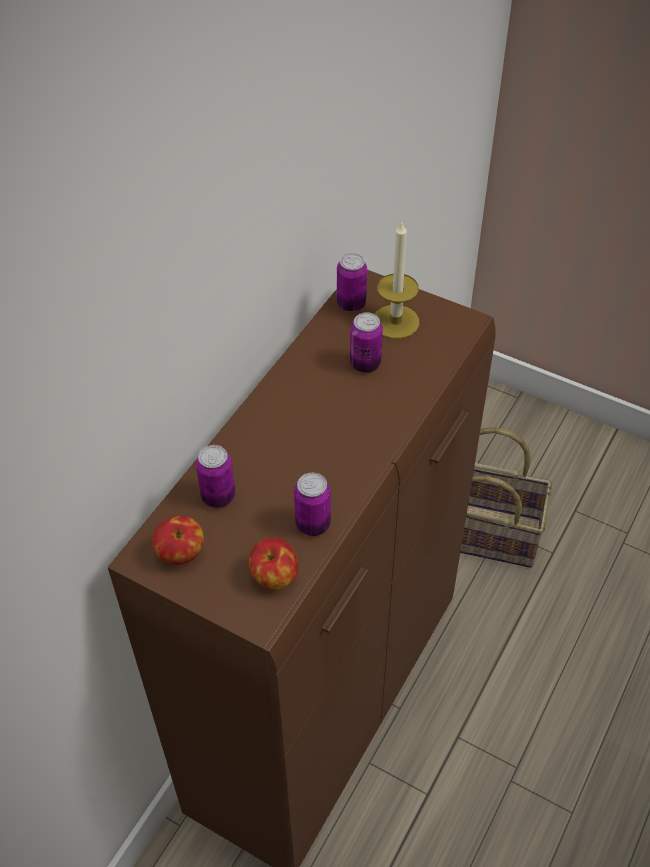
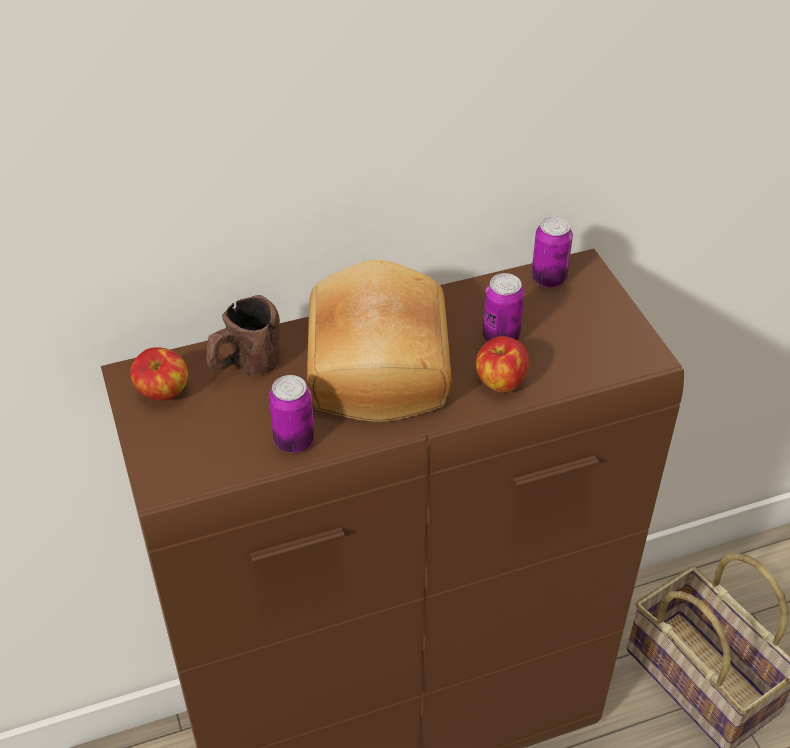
camera: 40 degrees right, 5 degrees down
can [196,445,235,508] -> brown mug [206,295,281,376]
apple [249,538,299,590] -> apple moved to [476,336,529,392]
candle [375,222,419,339] -> none
none -> bread [307,260,451,422]

